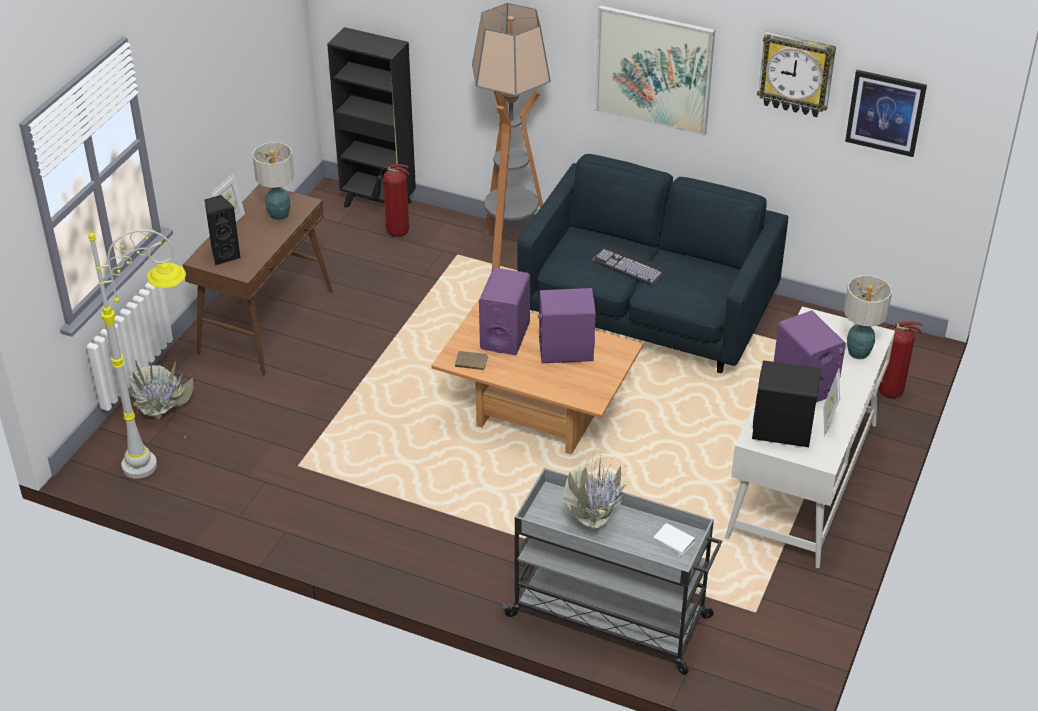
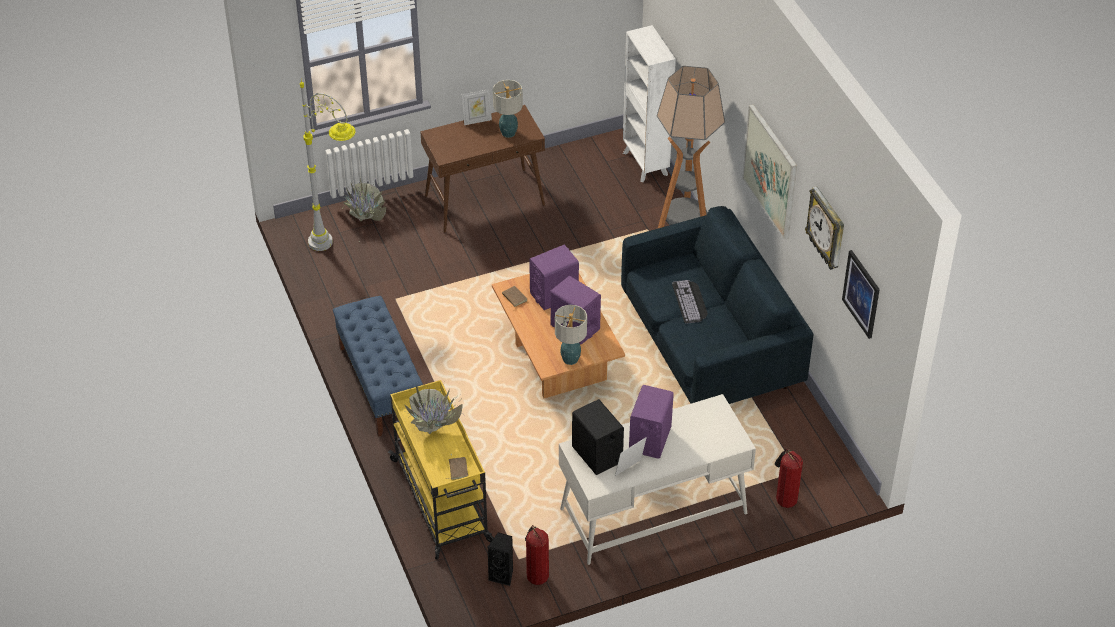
camera: 45 degrees right, 5 degrees up
black speaker [204,195,241,266] -> black speaker moved to [487,532,513,586]
black bookcase [327,27,416,208] -> white bookcase [623,25,676,182]
fire extinguisher [371,164,409,237] -> fire extinguisher moved to [525,525,549,585]
grey cart [503,468,722,675] -> yellow cart [388,380,494,560]
white book [654,523,695,557] -> brown book [446,457,468,480]
table lamp [844,275,892,359] -> table lamp moved to [555,305,587,365]
none -> blue bench [333,296,423,437]

